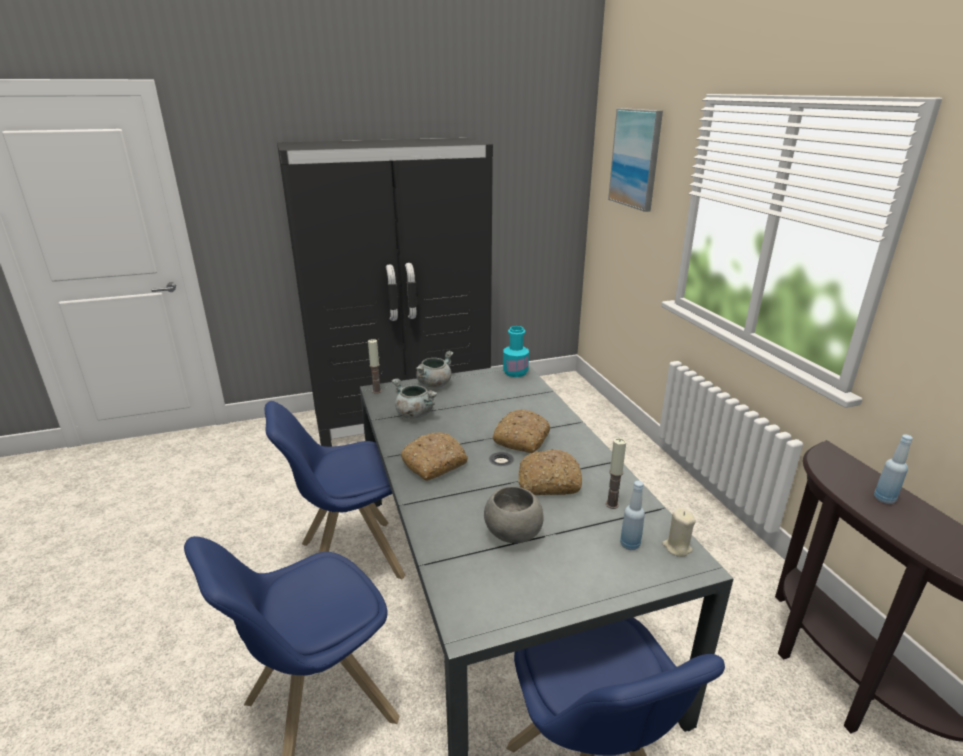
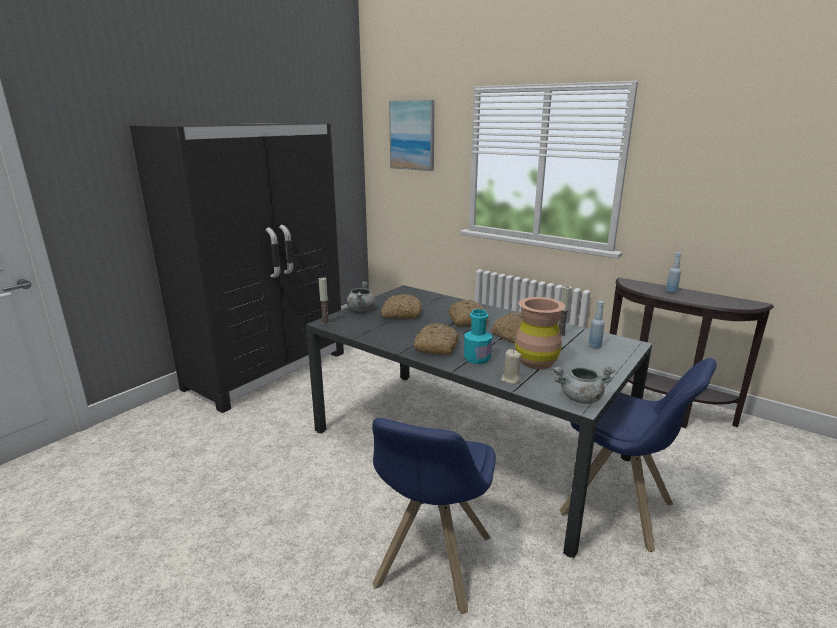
camera: 35 degrees left, 5 degrees down
blue chair [264,401,406,579] -> none
grey cooking pot [391,379,438,419] -> grey cooking pot moved to [553,366,615,404]
grey bowl [484,486,544,543] -> brown vase [515,297,565,369]
turquoise bottle [503,326,529,377] -> turquoise bottle moved to [464,309,492,364]
beige candle [662,508,696,557] -> beige candle moved to [501,349,521,384]
none -> bread [381,294,422,319]

